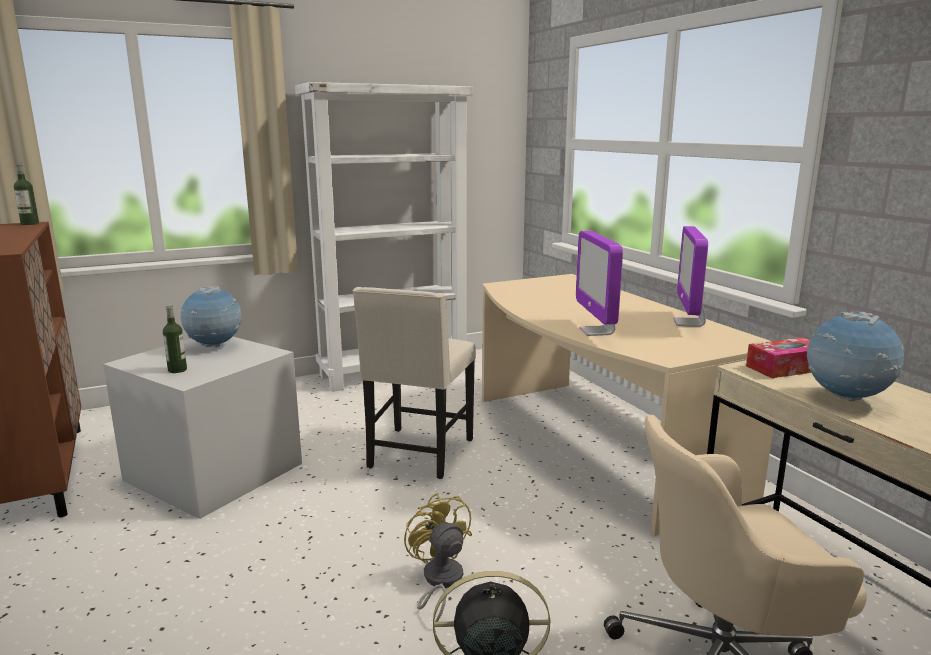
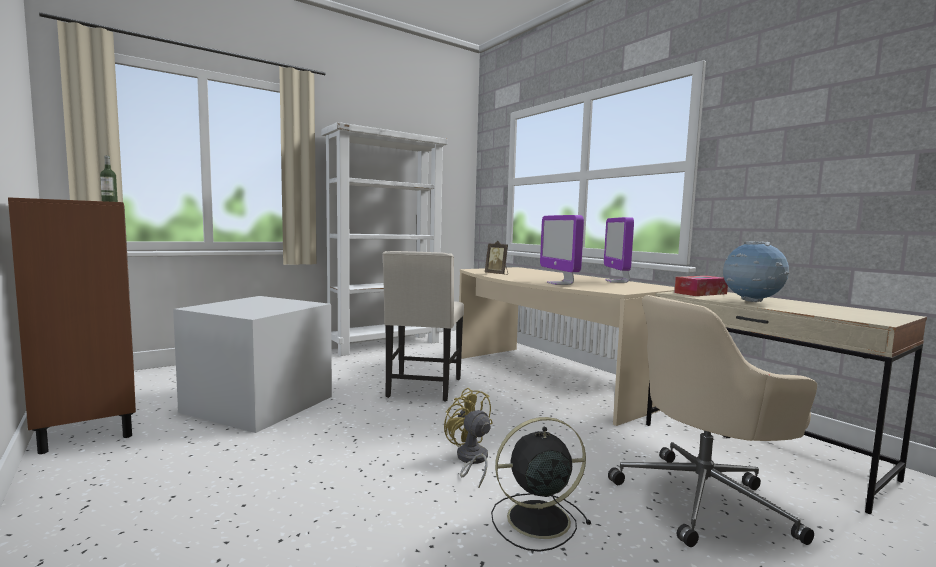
camera: 10 degrees left, 10 degrees down
bottle [163,305,187,373] -> none
globe [181,286,242,347] -> none
none -> picture frame [485,241,508,275]

